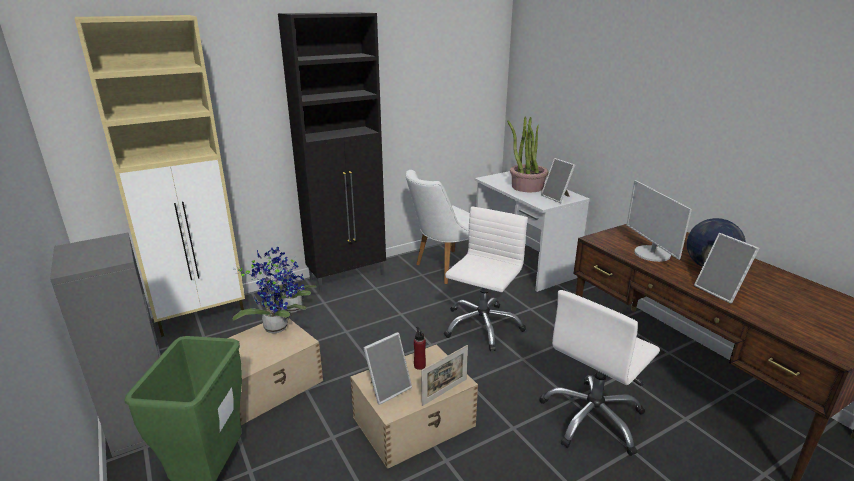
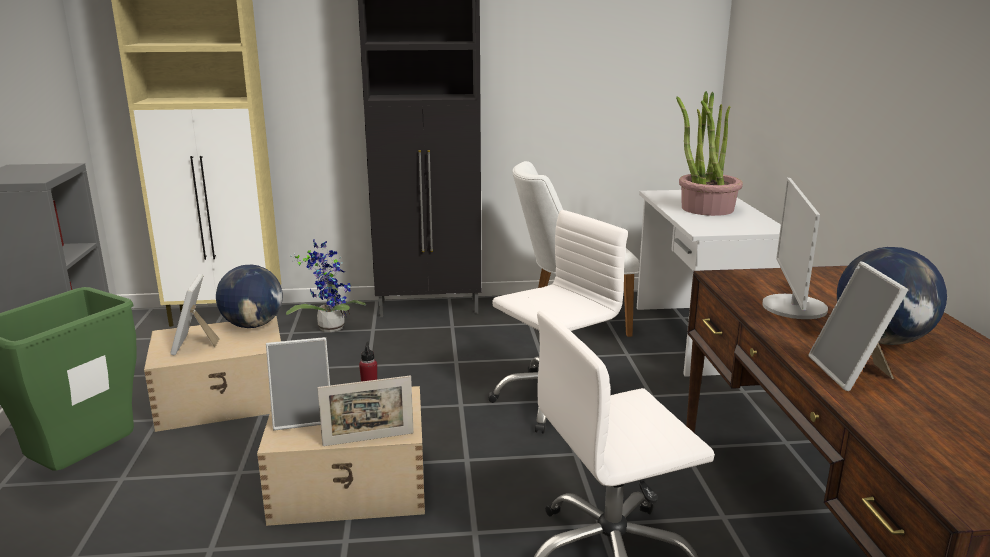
camera: 25 degrees right, 5 degrees down
potted plant [233,250,307,334] -> globe [216,265,283,328]
picture frame [541,158,575,203] -> picture frame moved to [170,274,220,355]

